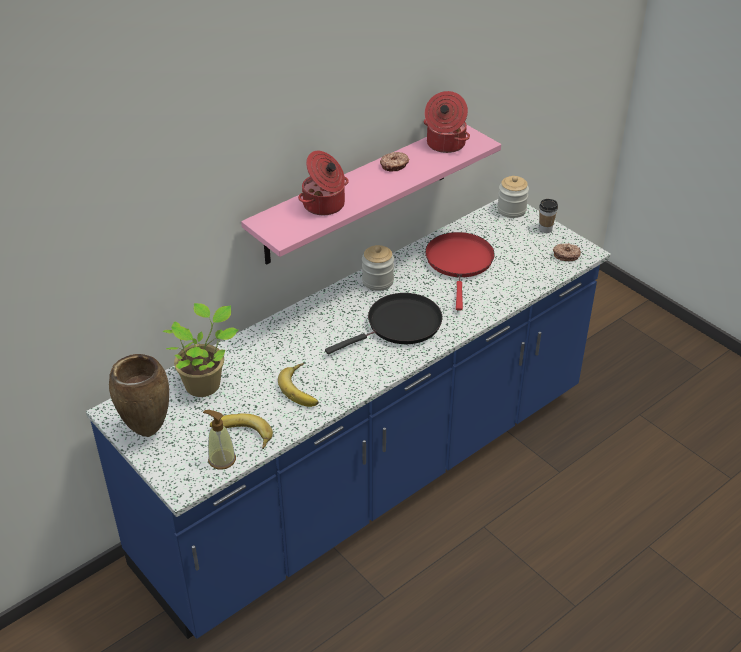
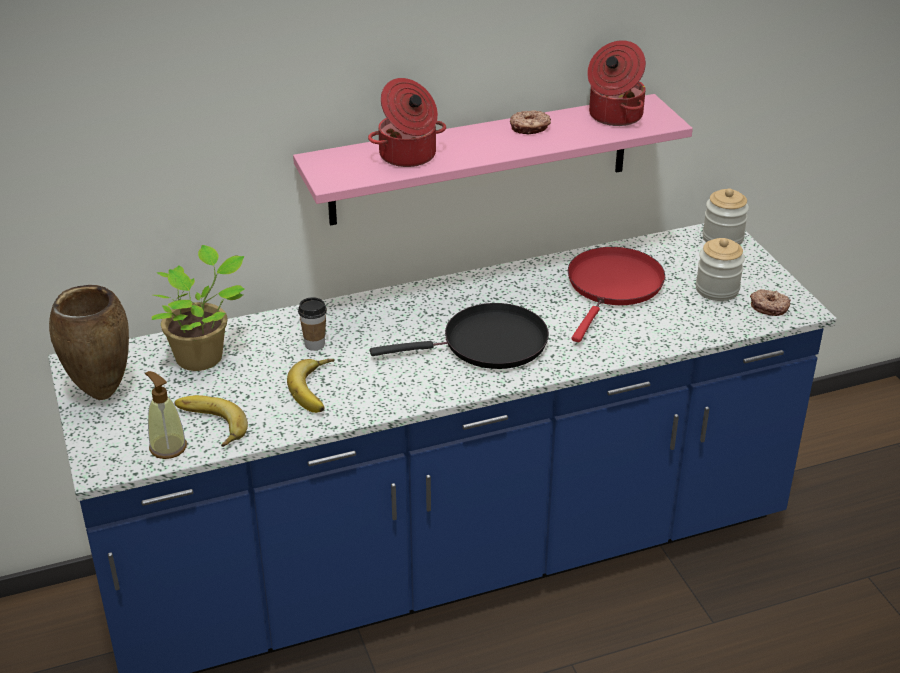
camera: 20 degrees right, 5 degrees down
jar [362,245,394,291] -> jar moved to [696,238,745,301]
cup [539,199,558,233] -> cup moved to [298,297,327,351]

